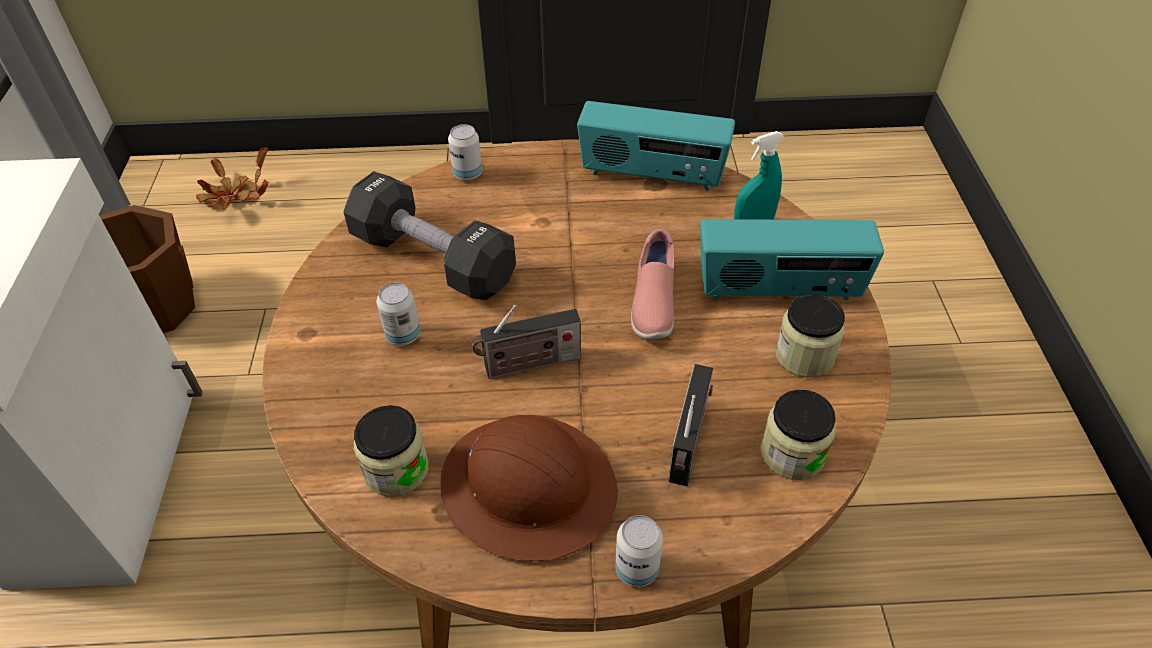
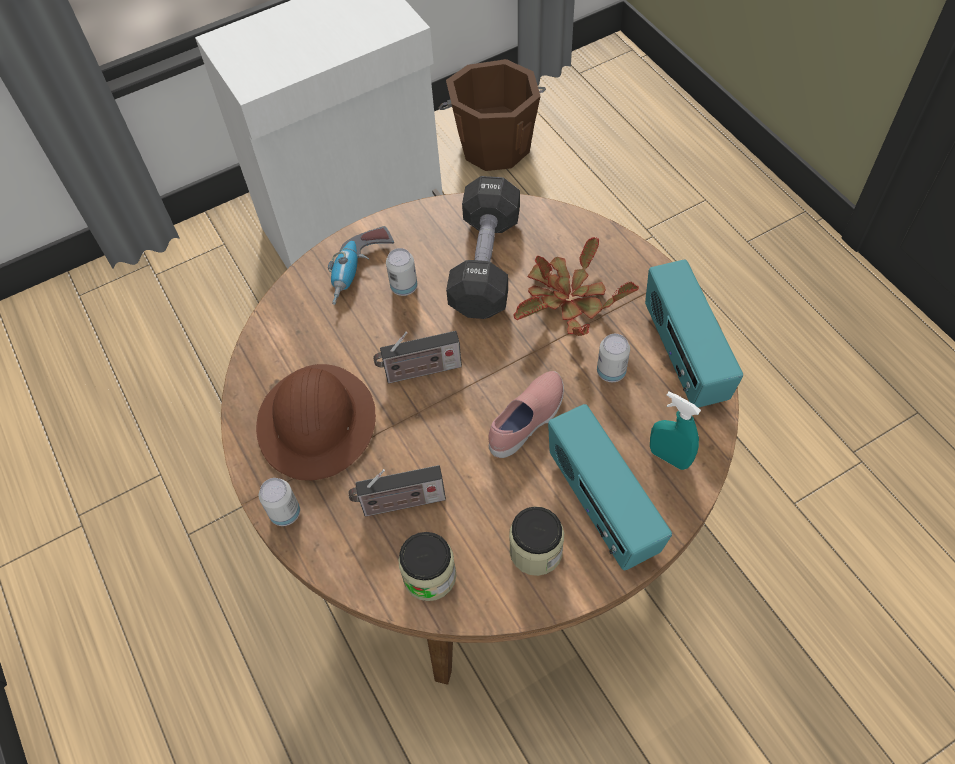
camera: 65 degrees right, 10 degrees up
potted plant [196,147,269,210] -> potted plant moved to [513,237,639,336]
jar [354,405,429,497] -> none
can [448,124,482,181] -> can moved to [597,334,630,382]
radio [472,305,581,379] -> radio turned 60 degrees counterclockwise [373,331,462,384]
pink shoe [631,229,674,339] -> pink shoe turned 150 degrees clockwise [488,371,564,458]
none -> power drill [328,226,394,305]

